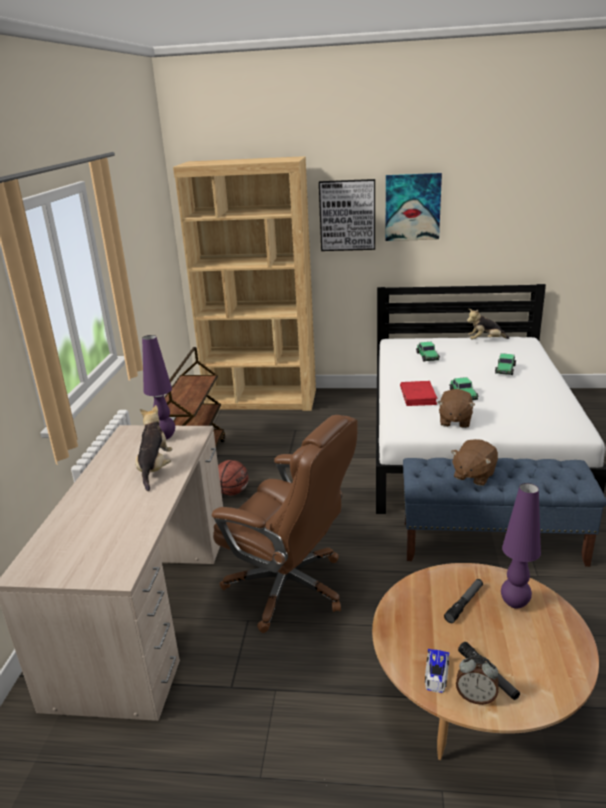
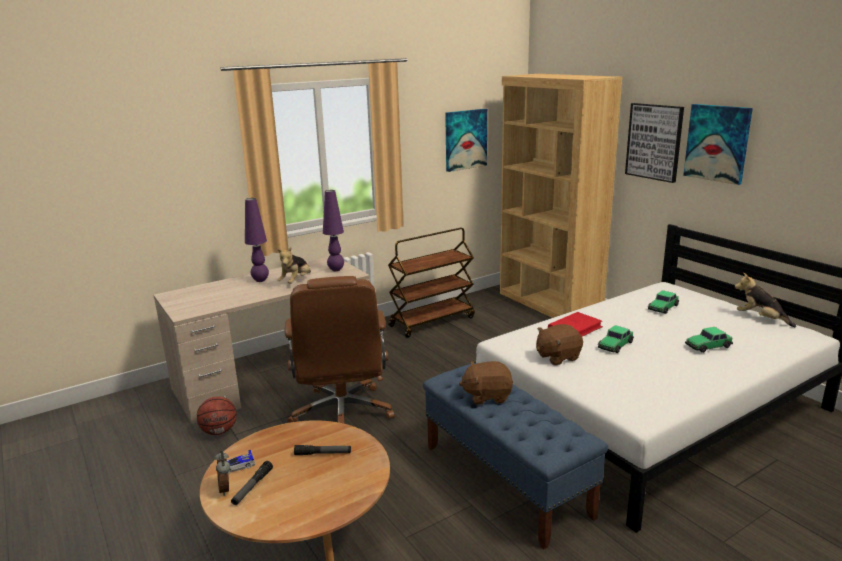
camera: 50 degrees right, 5 degrees down
plush toy [135,405,172,491] -> plush toy turned 150 degrees clockwise [277,247,311,284]
basketball [218,460,248,495] -> basketball moved to [197,397,236,435]
purple table lamp [501,483,541,609] -> purple table lamp moved to [245,198,269,282]
none -> picture [445,109,487,172]

